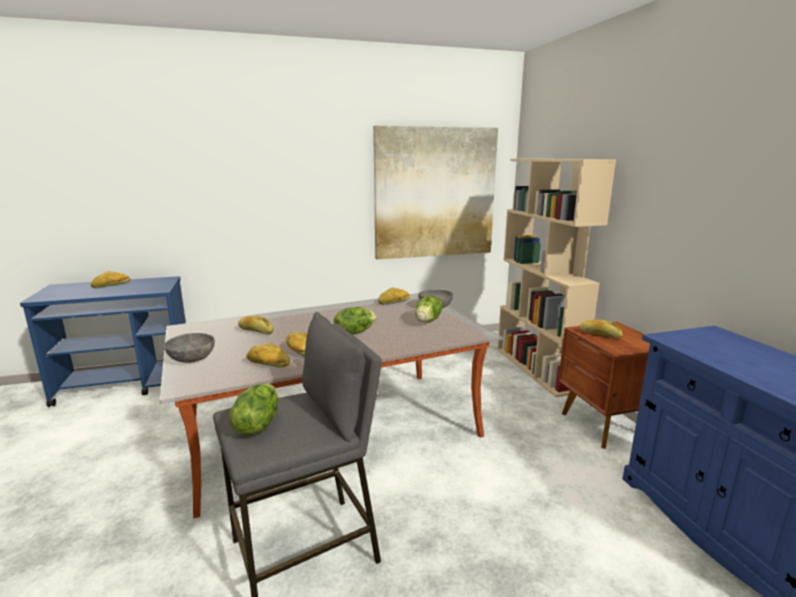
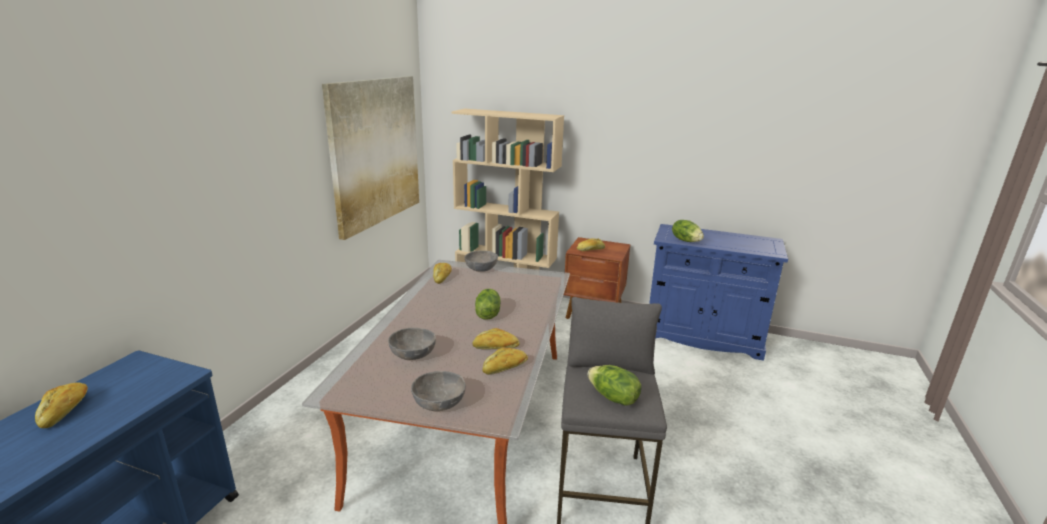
camera: 55 degrees left, 5 degrees up
bread [238,316,273,334] -> grey bowl [388,328,436,360]
lettuce [415,296,443,322] -> lettuce moved to [672,220,704,242]

